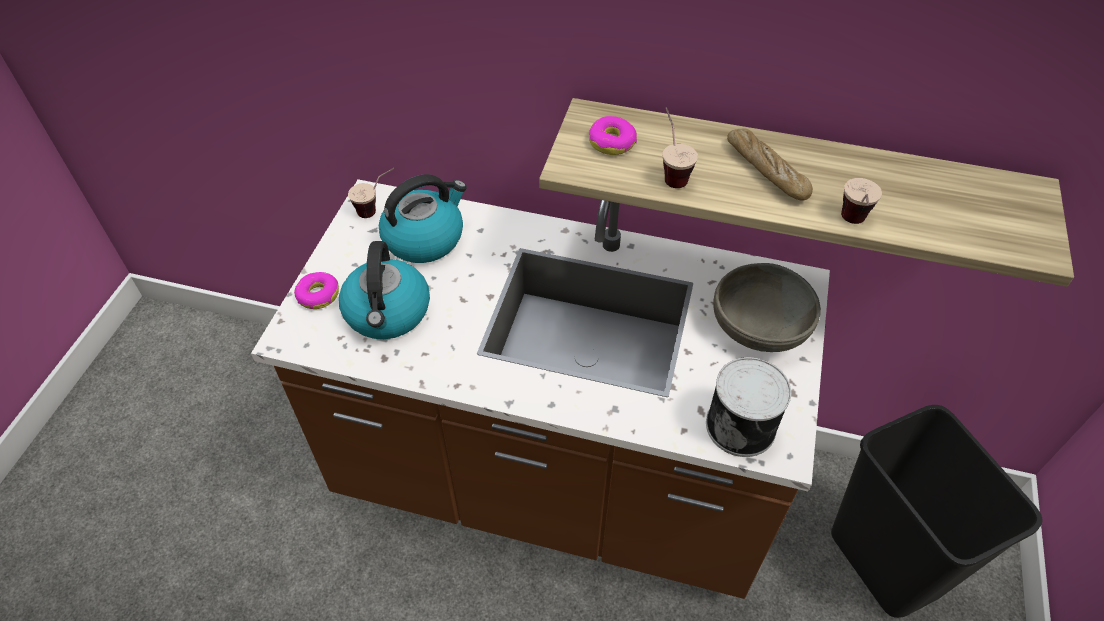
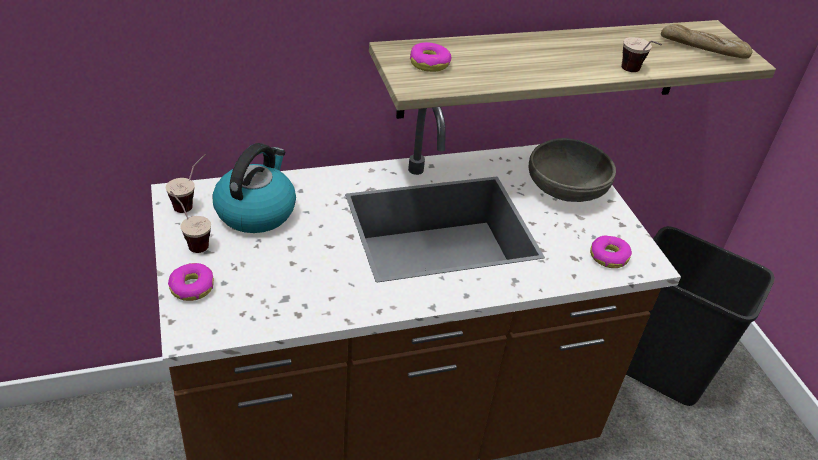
camera: 35 degrees left, 10 degrees down
kettle [339,241,430,339] -> none
cup [662,107,698,188] -> cup moved to [170,191,211,253]
can [706,357,791,457] -> donut [590,236,632,268]
bread [727,129,813,201] -> bread moved to [661,24,752,59]

